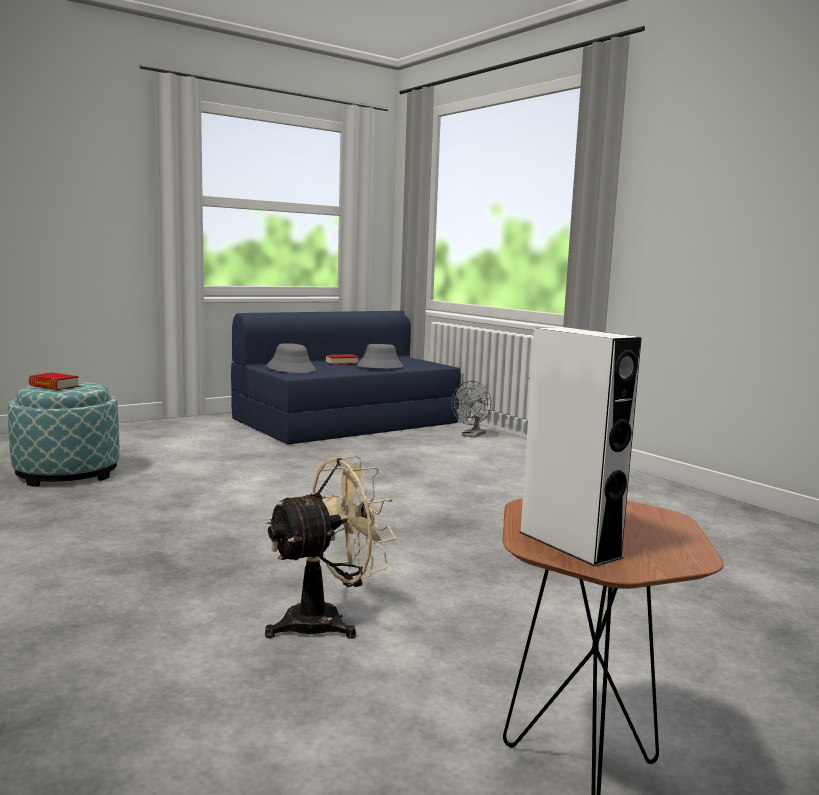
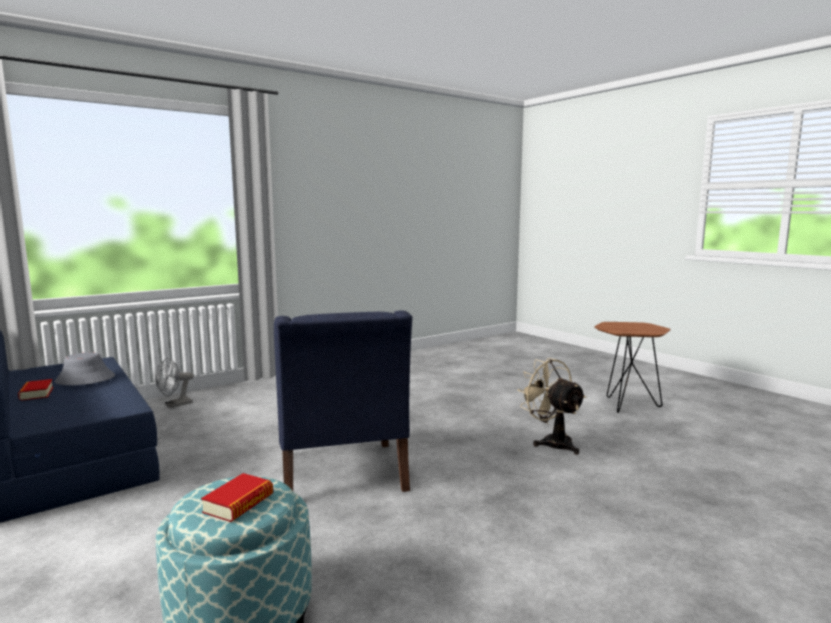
camera: 90 degrees left, 0 degrees up
grey hat [267,343,316,373] -> none
grey fan [451,381,491,438] -> grey fan turned 105 degrees clockwise [156,357,194,408]
white speaker [519,327,642,567] -> none
none -> blue armchair [274,310,412,492]

